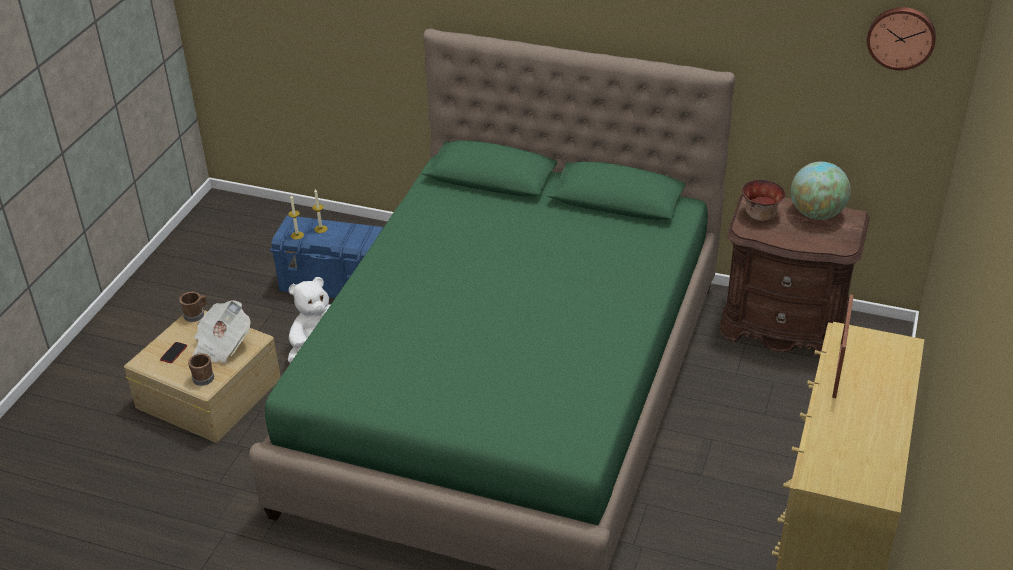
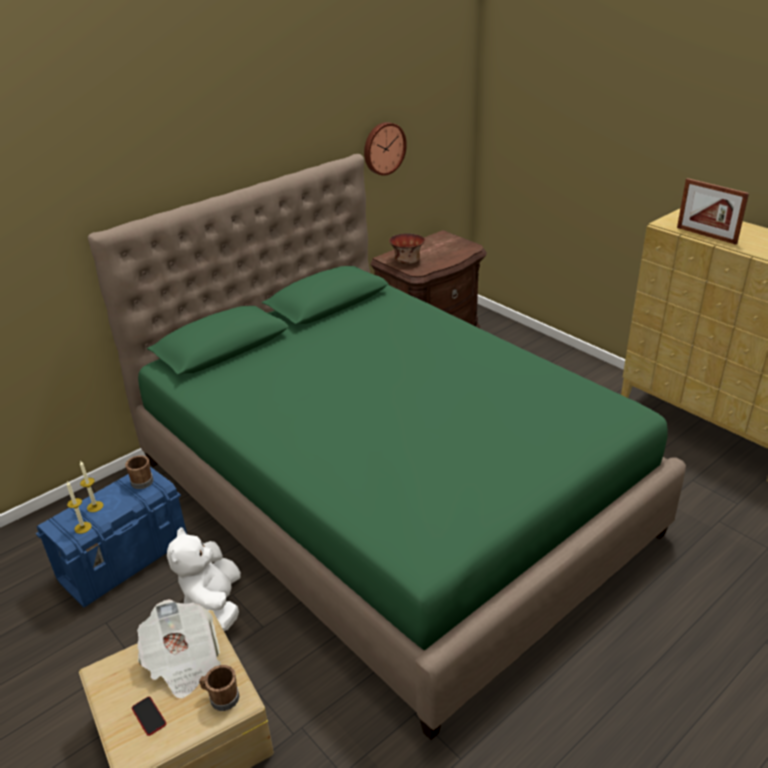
camera: 60 degrees left, 5 degrees down
brown mug [179,292,207,322] -> brown mug moved to [125,455,154,489]
globe [791,162,851,220] -> none
wall clock [867,7,936,70] -> wall clock moved to [364,122,407,176]

